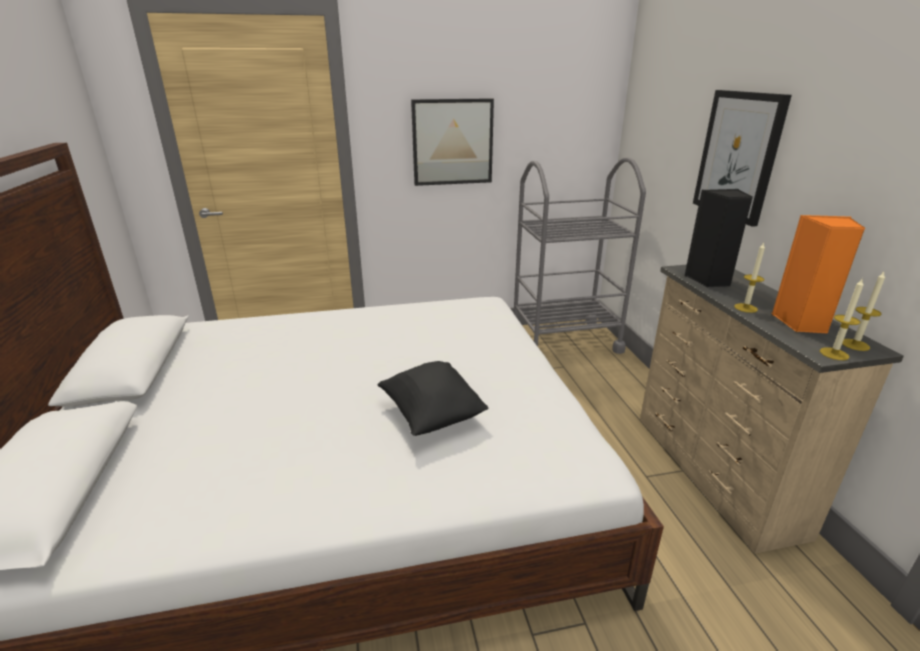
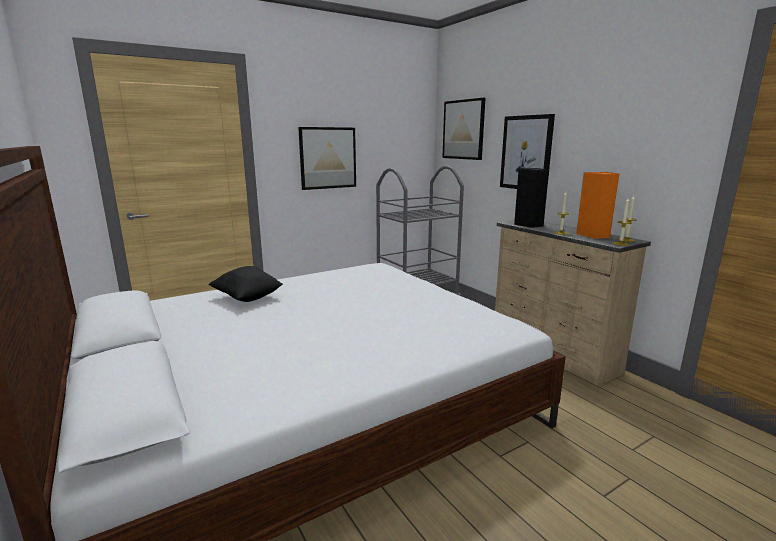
camera: 20 degrees left, 10 degrees down
black pillow [377,361,489,436] -> black pillow moved to [208,266,283,302]
none -> picture [442,98,485,160]

